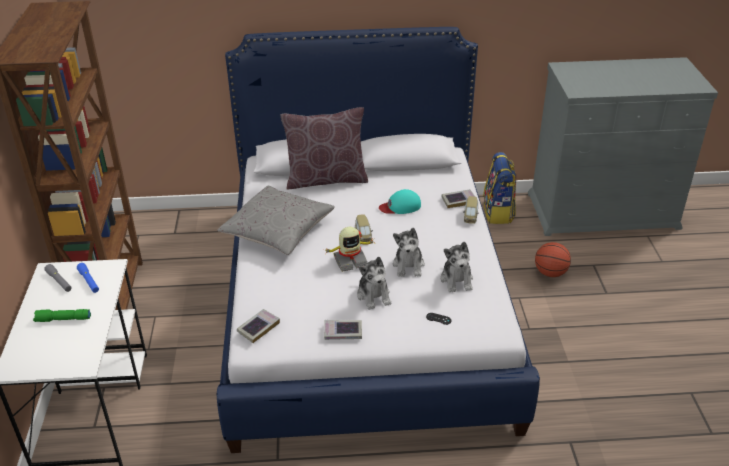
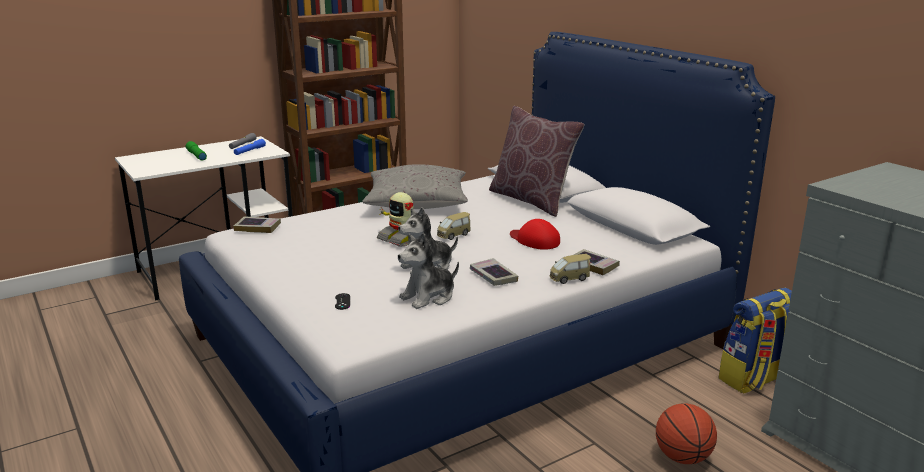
camera: 60 degrees right, 15 degrees down
book [324,320,362,340] -> book moved to [470,258,518,286]
plush toy [357,257,391,310] -> none
turquoise cap [379,189,421,214] -> red cap [510,219,560,250]

